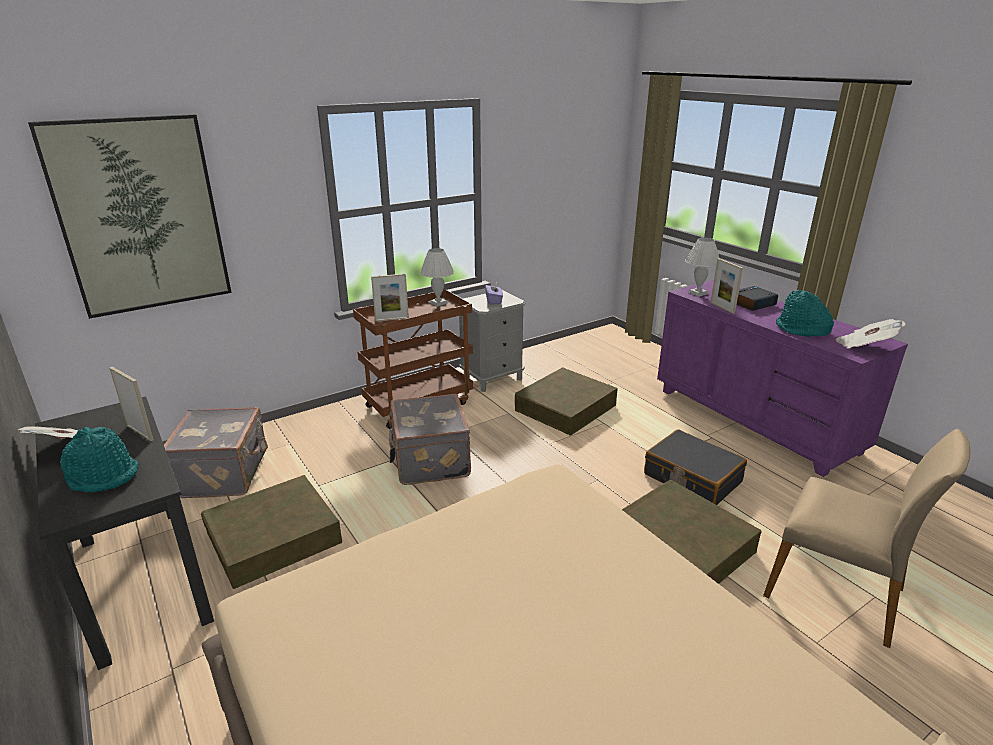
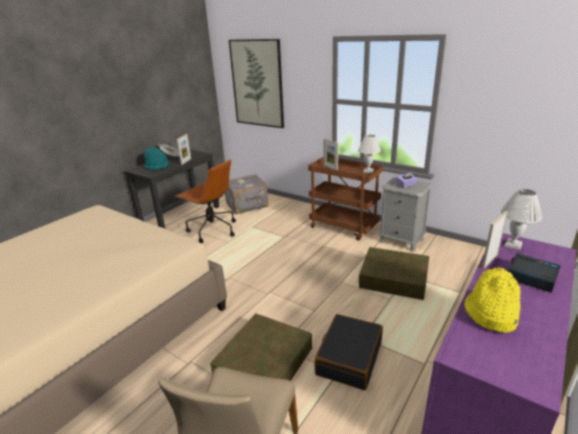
camera: 70 degrees right, 0 degrees up
brown storage box [201,475,342,589] -> brown office chair [175,159,236,243]
grey suitcase [388,394,471,485] -> none
turquoise hat [776,290,834,337] -> yellow hat [464,267,521,333]
newspaper [836,319,906,348] -> none

